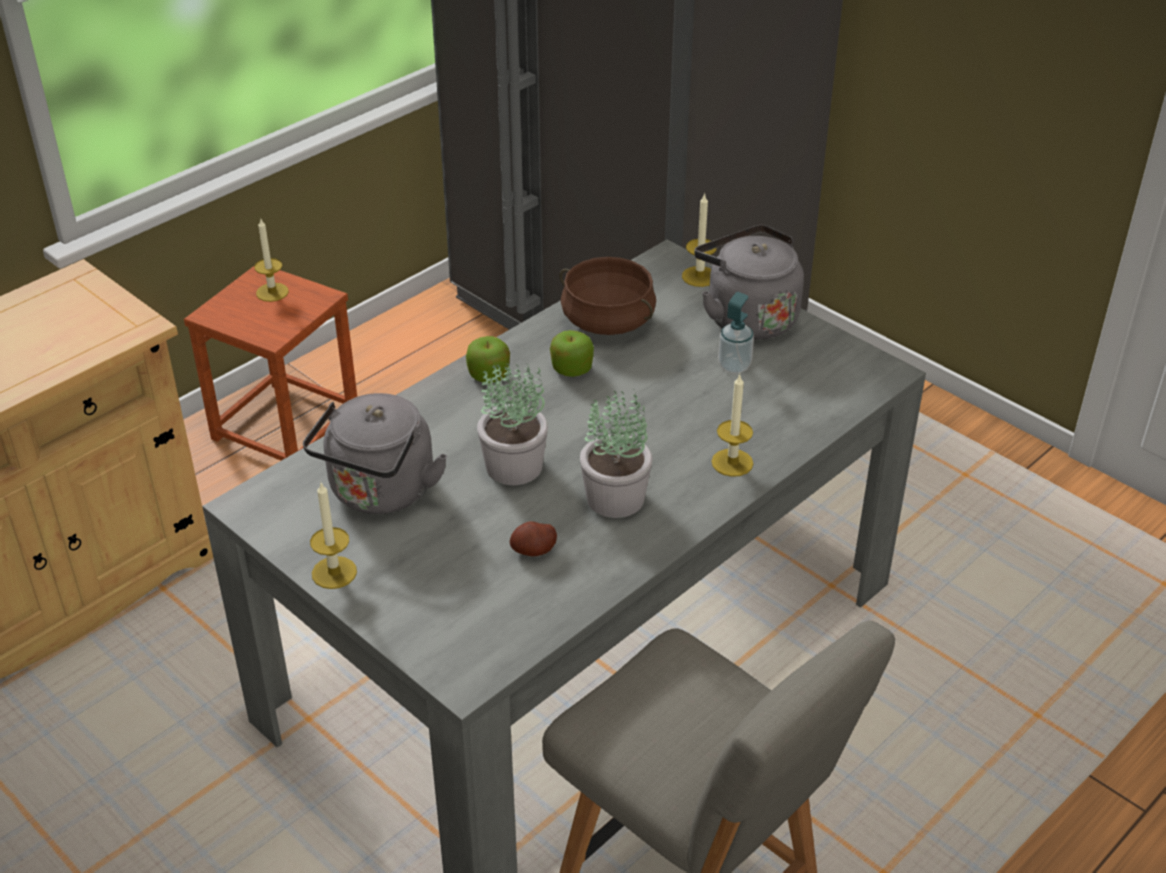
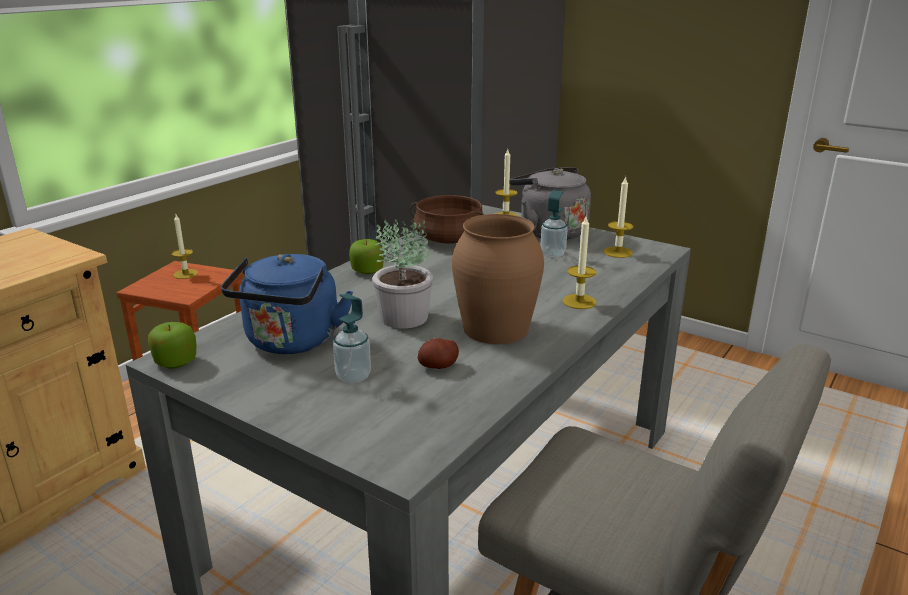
camera: 10 degrees left, 15 degrees down
grey kettle [303,393,448,514] -> blue kettle [221,254,353,354]
candle [310,483,357,589] -> candle moved to [603,176,634,258]
apple [550,330,594,377] -> apple moved to [148,322,197,369]
potted plant [580,391,652,518] -> brown vase [452,214,544,344]
none -> soap dispenser [333,294,371,383]

